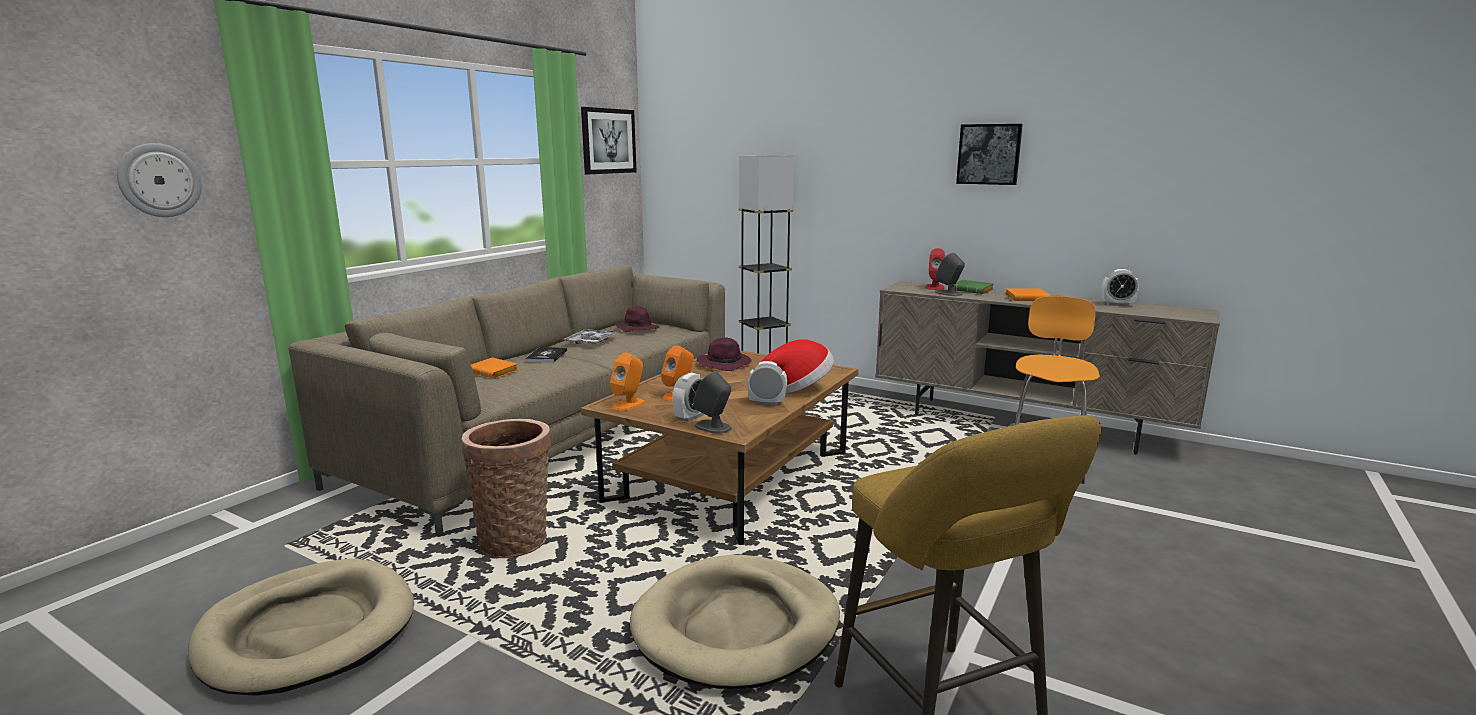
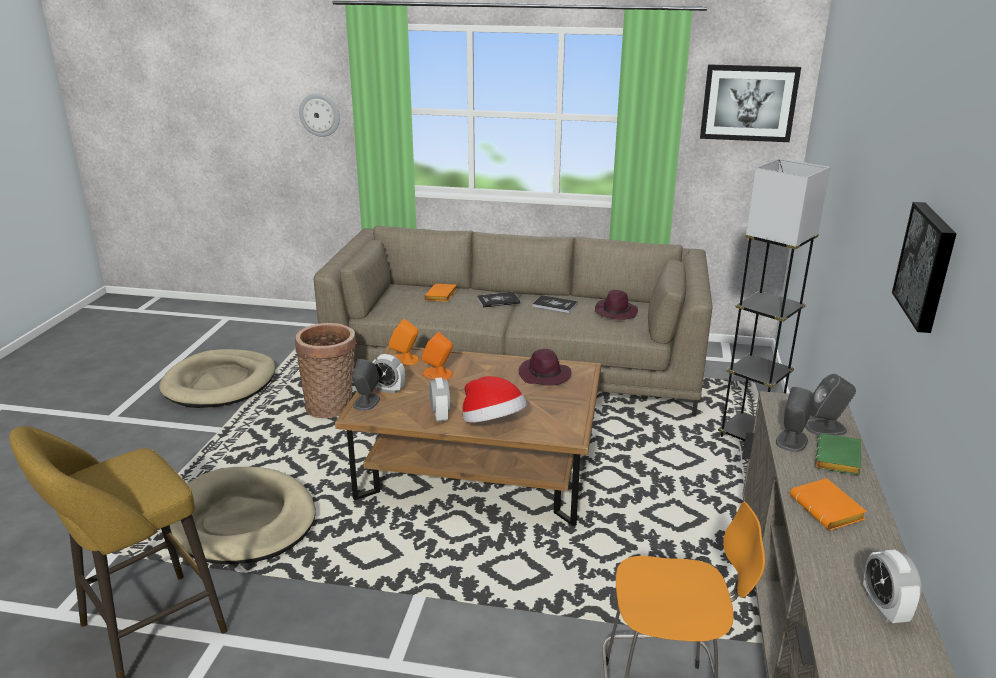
camera: 70 degrees right, 10 degrees up
tray [564,329,619,344] -> book [532,295,578,313]
red speaker [926,248,945,290] -> grey speaker [805,374,856,436]

